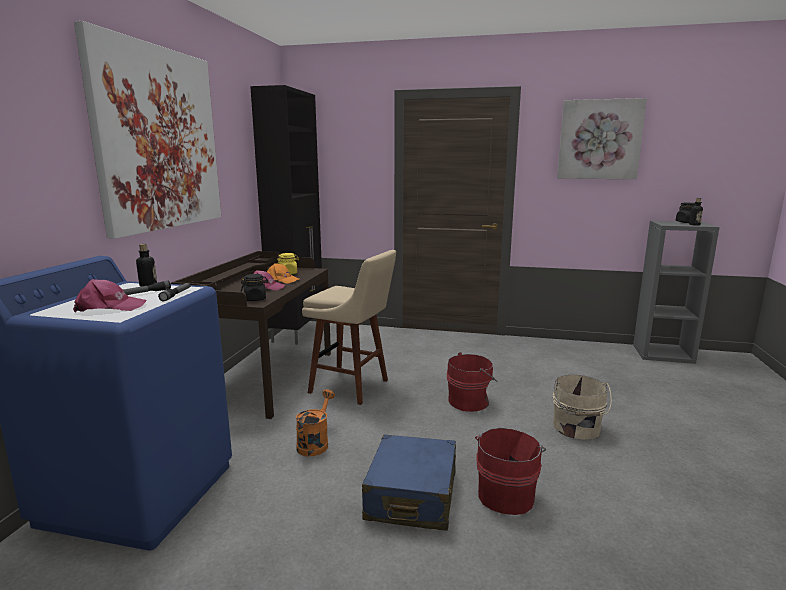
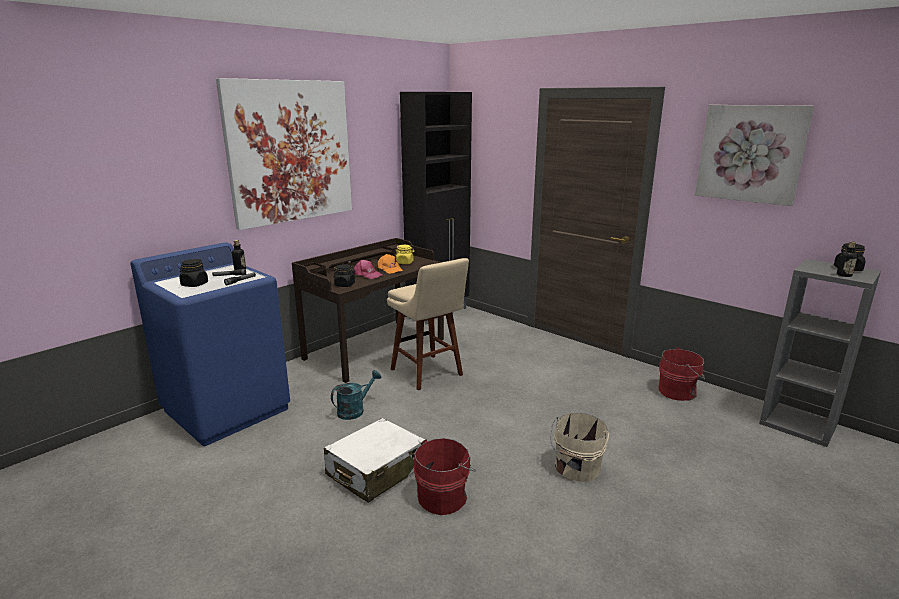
camera: 30 degrees right, 5 degrees up
pink cap [73,279,147,313] -> black jar [179,259,208,287]
orange watering can [296,389,335,457] -> turquoise watering can [331,370,381,420]
blue suitcase [362,435,456,531] -> white suitcase [324,418,425,503]
red bucket [447,352,498,412] -> red bucket moved to [659,347,705,401]

